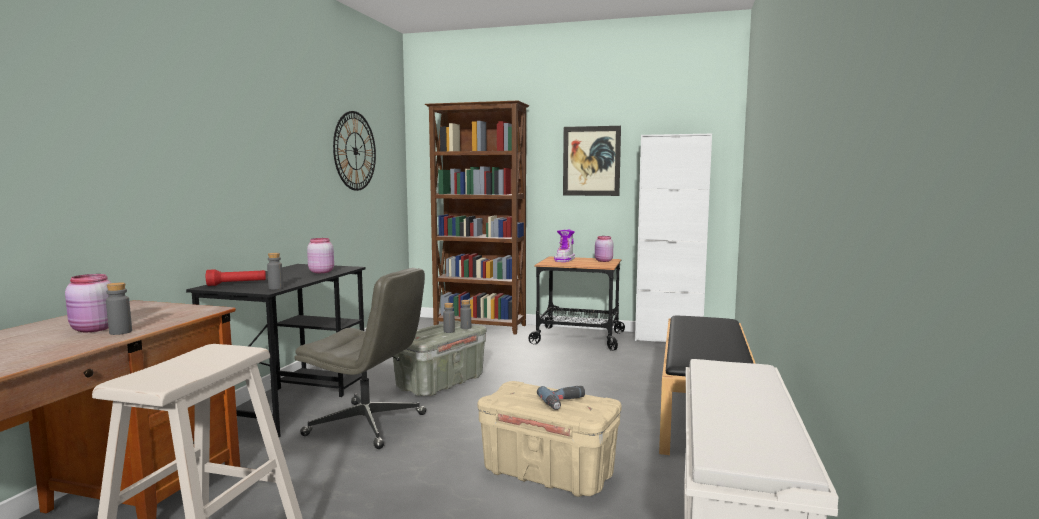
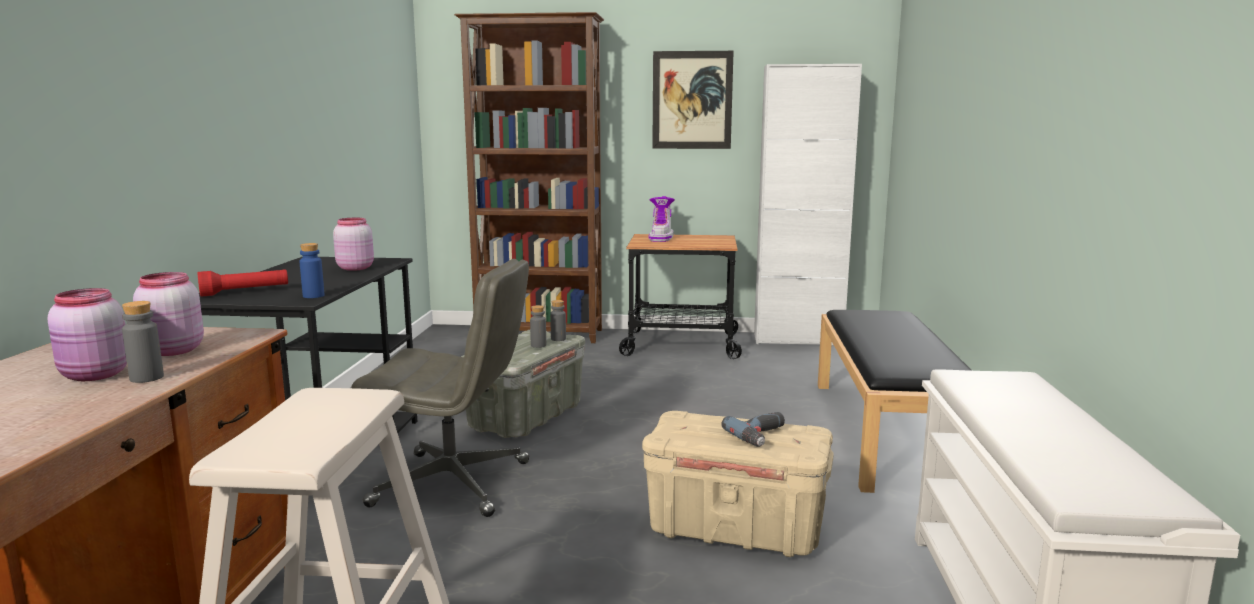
camera: 10 degrees left, 5 degrees up
grey bottle [267,253,283,289] -> blue bottle [300,243,324,298]
wall clock [333,111,376,191] -> none
pink jar [595,236,613,262] -> pink jar moved to [133,272,204,356]

